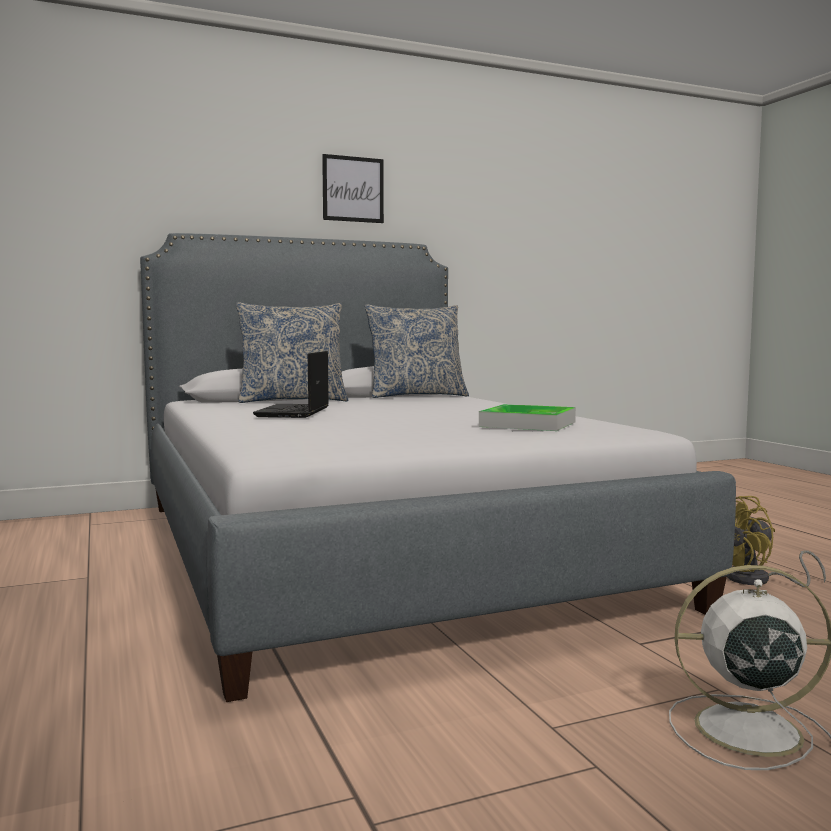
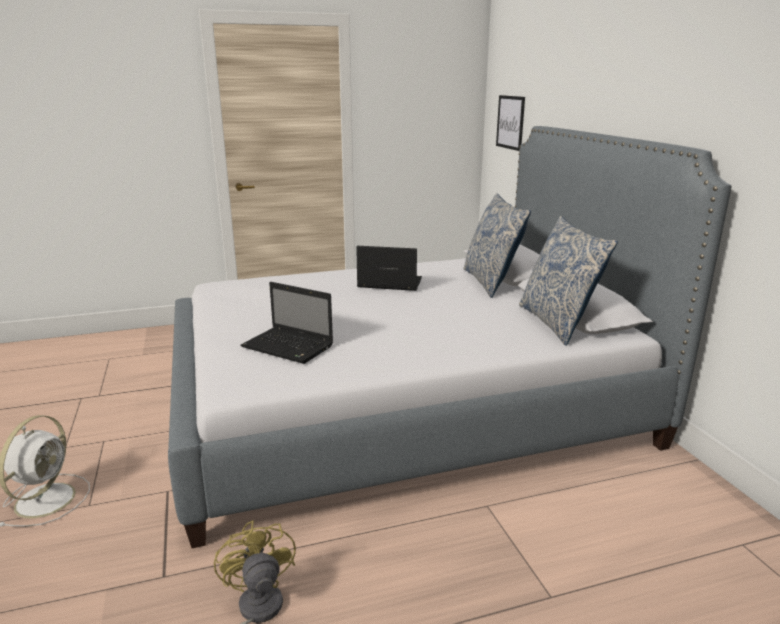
camera: 95 degrees right, 15 degrees up
picture [322,154,384,223] -> picture moved to [496,95,525,151]
tray [479,404,576,431] -> laptop [240,282,333,364]

